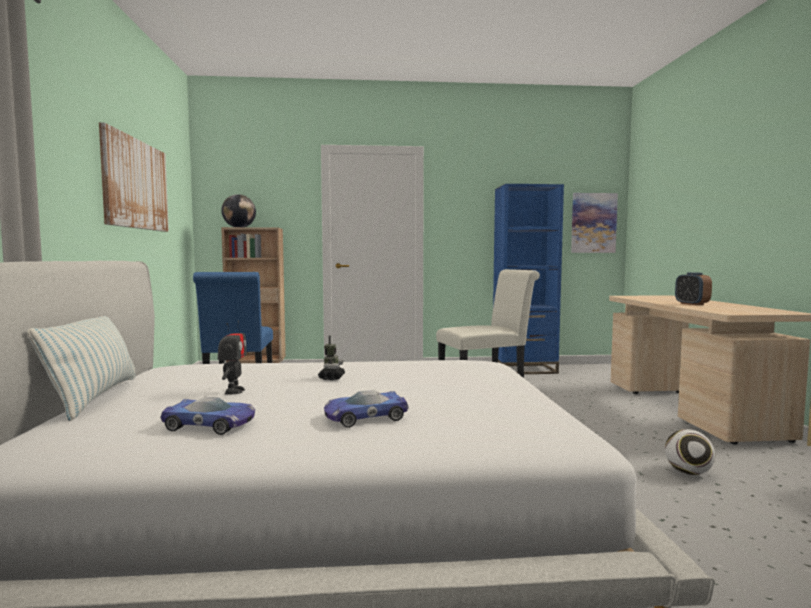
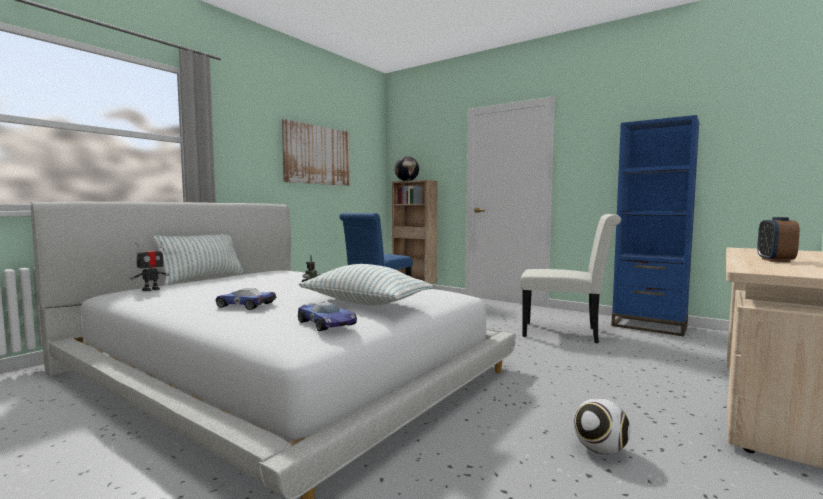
camera: 40 degrees right, 0 degrees up
toy car [160,397,255,435] -> toy car moved to [298,302,357,331]
toy robot [218,320,247,395] -> toy robot moved to [130,242,169,291]
picture [571,193,618,253] -> none
none -> pillow [299,264,433,305]

